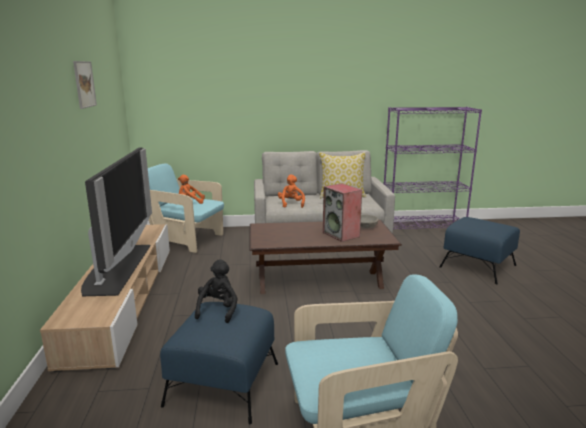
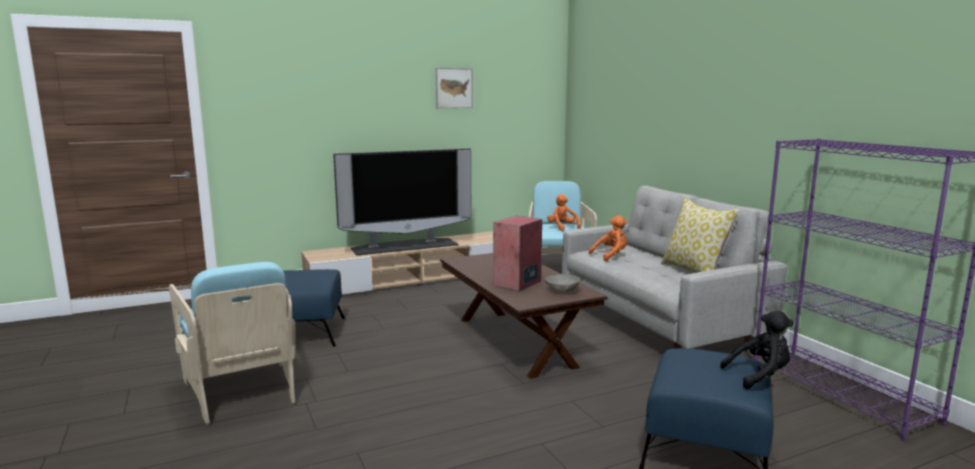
camera: 70 degrees right, 5 degrees down
black plush toy [195,259,238,323] -> black plush toy moved to [720,310,794,389]

